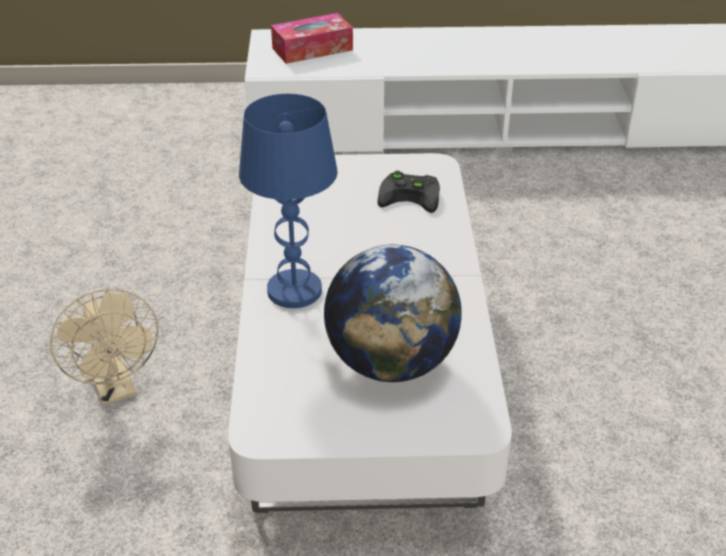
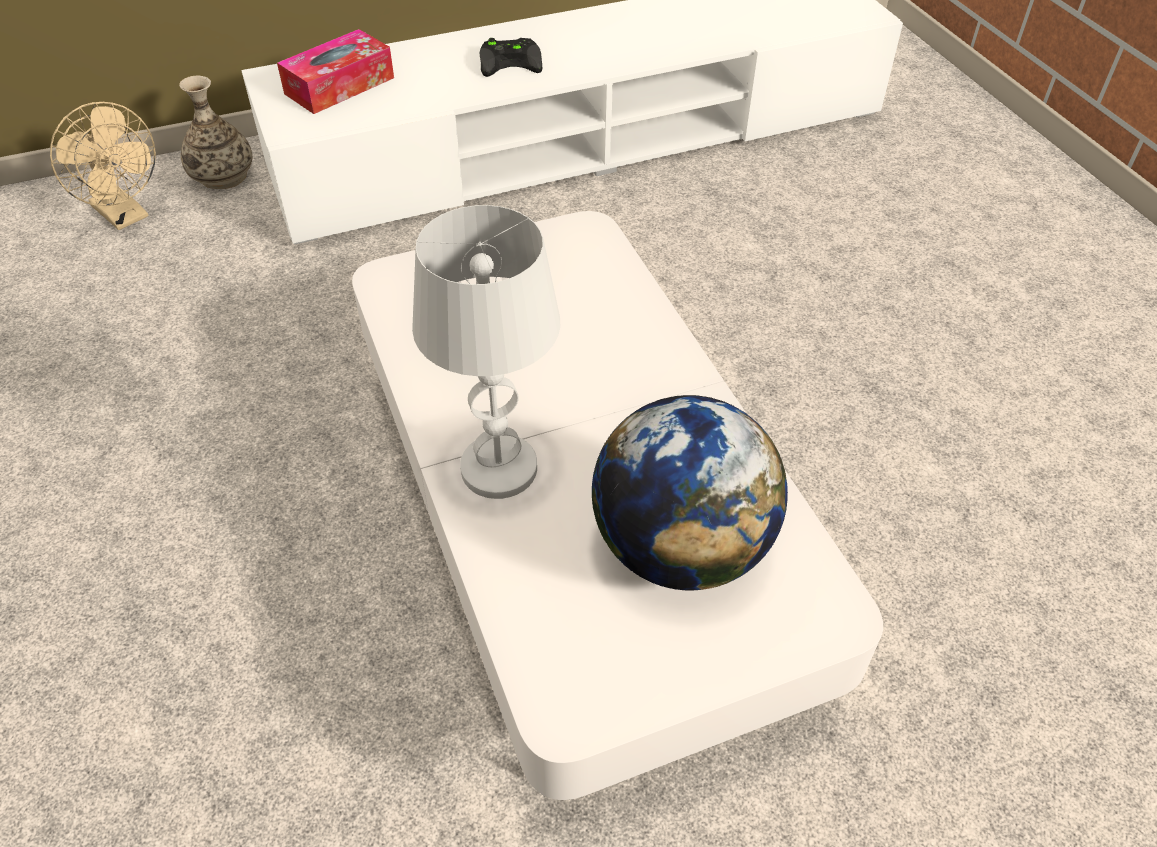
camera: 20 degrees left, 10 degrees up
beige fan [50,289,159,406] -> beige fan moved to [50,102,156,230]
blue table lamp [239,94,338,308] -> white table lamp [412,205,561,499]
black game controller [377,171,440,213] -> black game controller moved to [480,38,542,77]
none -> vase [179,76,252,189]

